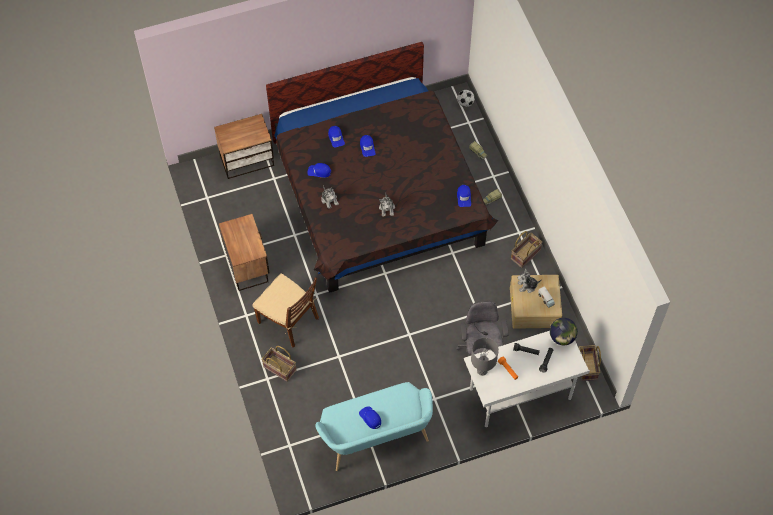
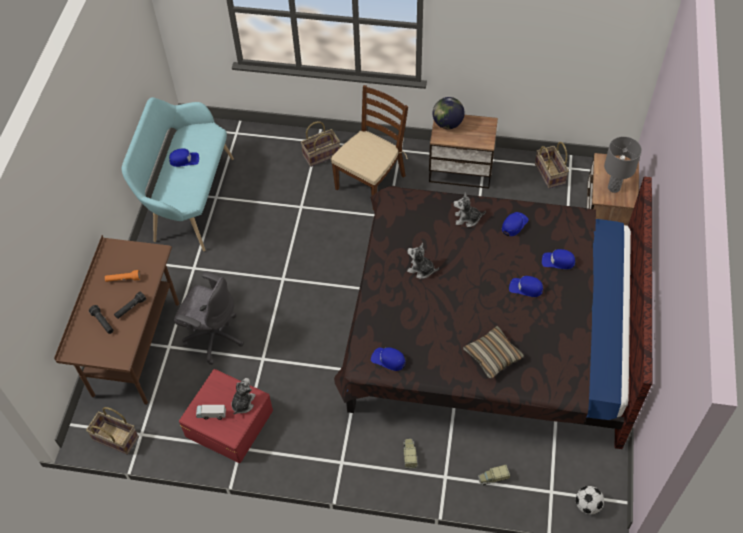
camera: 120 degrees right, 5 degrees down
brown chair [252,273,319,347] -> brown chair turned 150 degrees clockwise [331,85,408,210]
white desk [464,331,590,428] -> brown desk [54,235,179,405]
grey table lamp [471,337,499,376] -> grey table lamp moved to [604,137,642,193]
beige storage box [510,275,562,329] -> red storage box [179,369,273,463]
basket [511,231,543,268] -> basket moved to [535,142,569,189]
globe [550,318,578,345] -> globe moved to [433,97,465,129]
none -> pillow [463,326,524,378]

